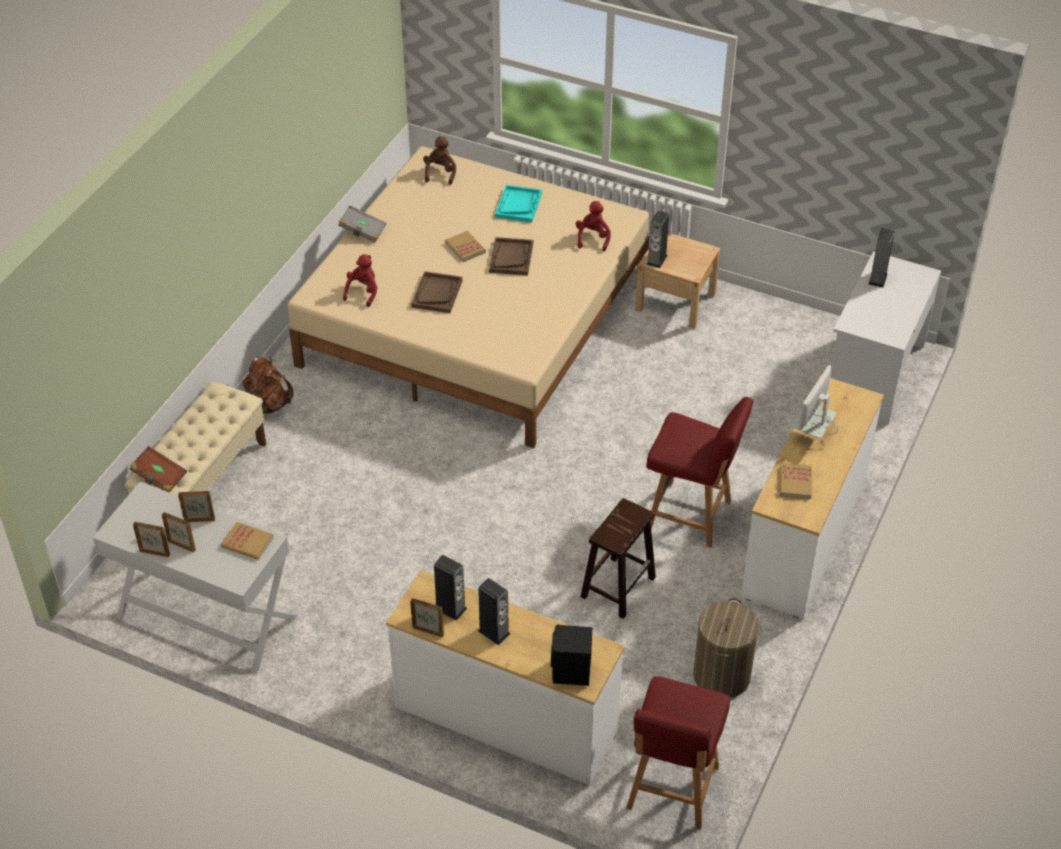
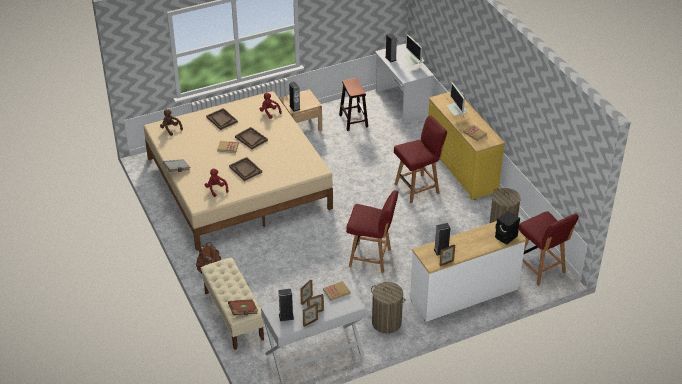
camera: 50 degrees left, 5 degrees down
speaker [478,578,510,645] -> speaker moved to [279,289,294,321]
turquoise tray [495,185,542,223] -> brown tray [206,108,238,130]
brown stool [581,498,656,619] -> brown stool moved to [339,78,368,131]
white dresser [741,375,884,619] -> yellow dresser [428,92,505,200]
none -> red chair [346,190,398,273]
none -> laundry basket [371,282,406,334]
none -> monitor [404,34,424,68]

